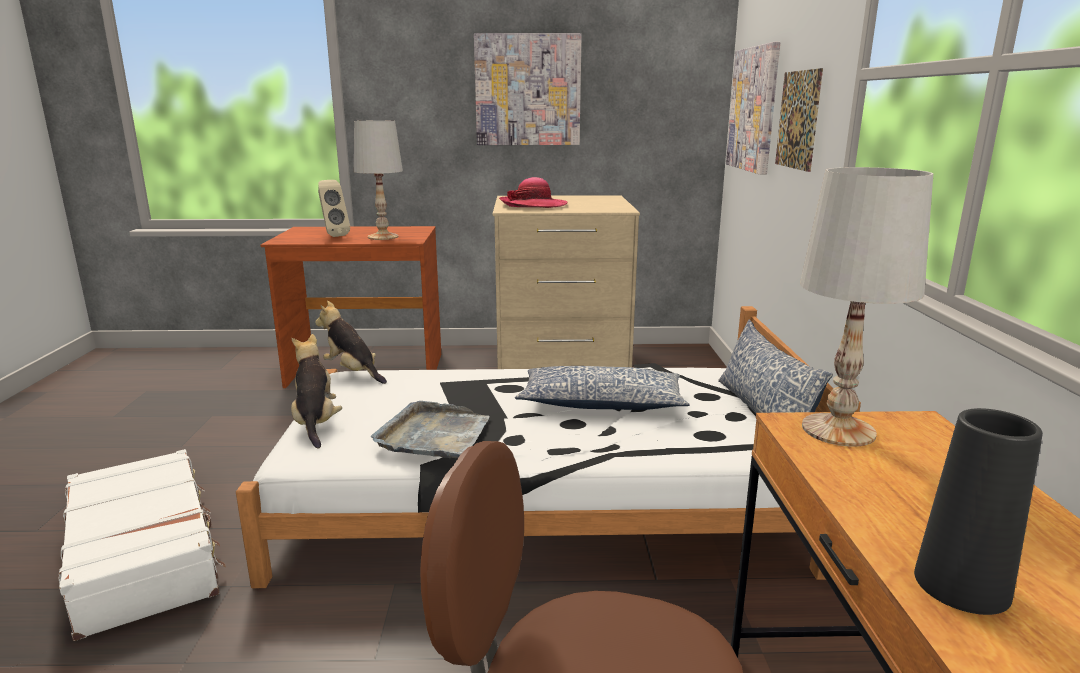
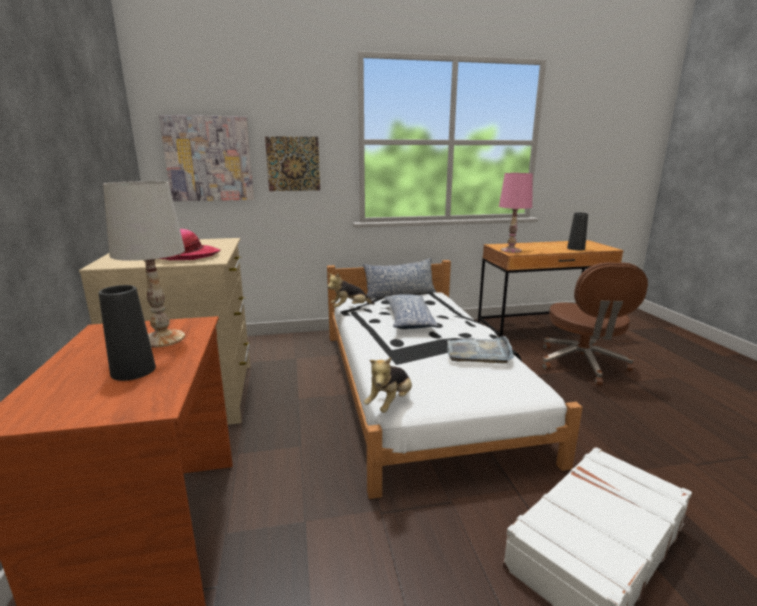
camera: 100 degrees left, 0 degrees up
plush toy [291,334,342,449] -> plush toy moved to [328,273,375,308]
beige speaker [318,180,350,237] -> black vase [99,285,156,381]
picture [474,33,582,145] -> none
white table lamp [800,167,933,447] -> pink table lamp [499,173,533,253]

